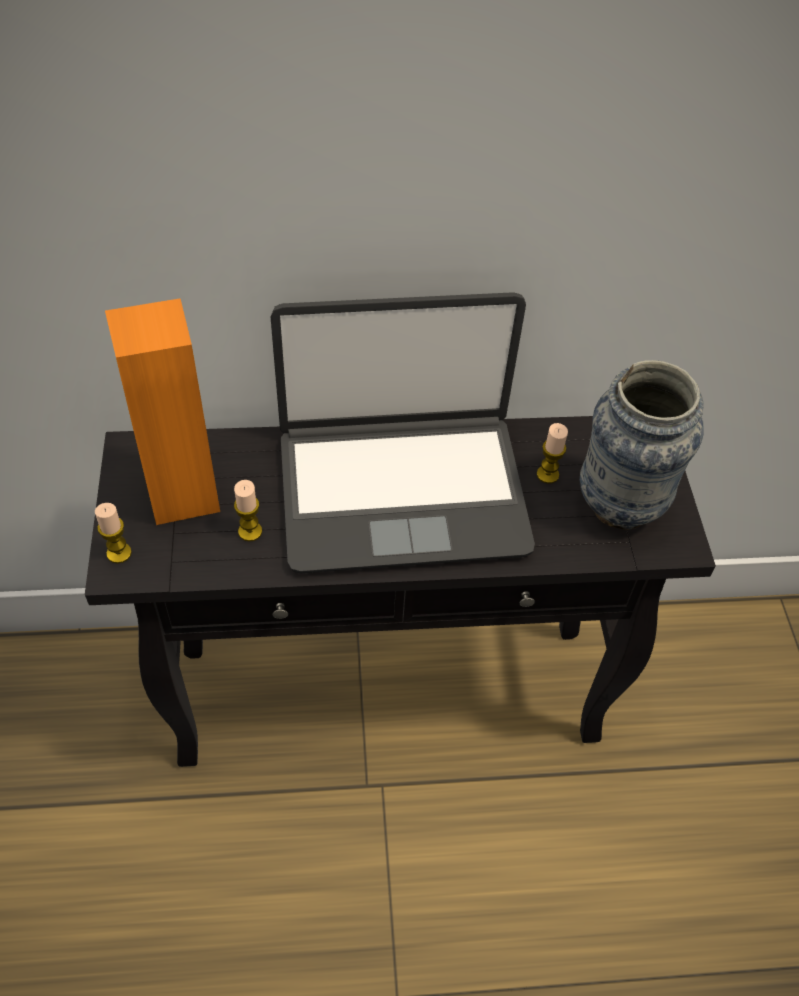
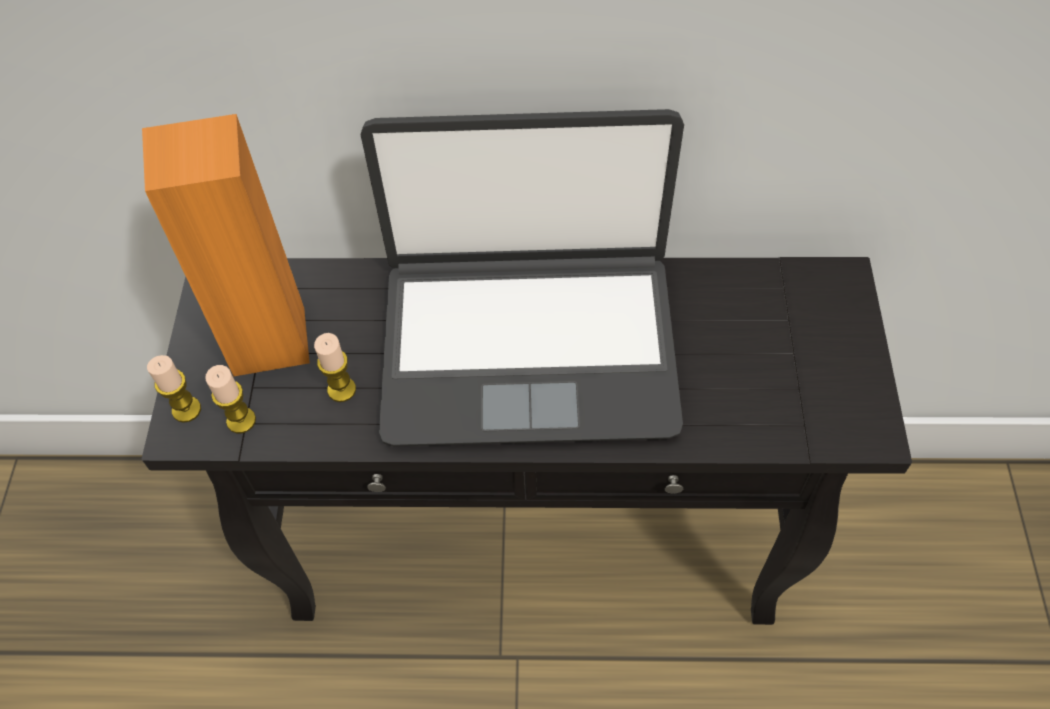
camera: 10 degrees right, 5 degrees up
candle [537,423,568,484] -> candle moved to [205,365,256,434]
vase [579,360,704,530] -> none

